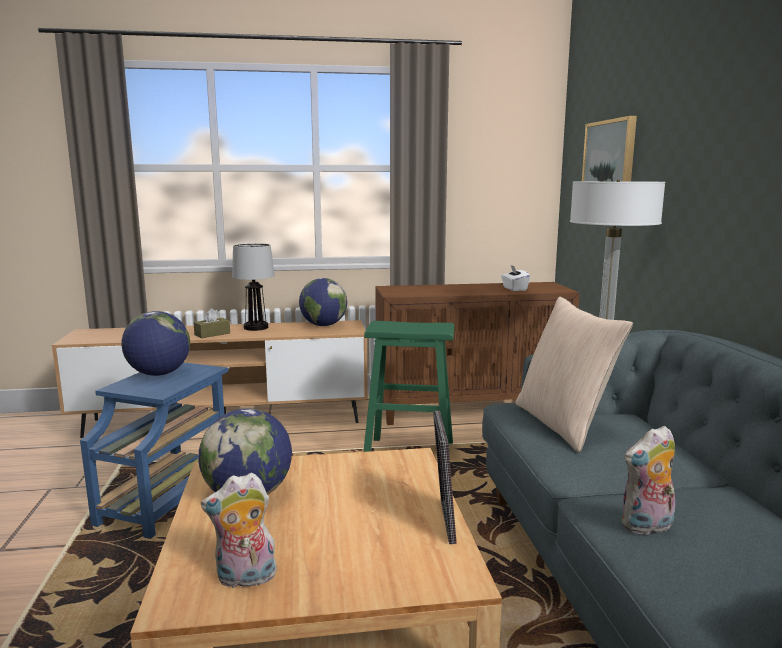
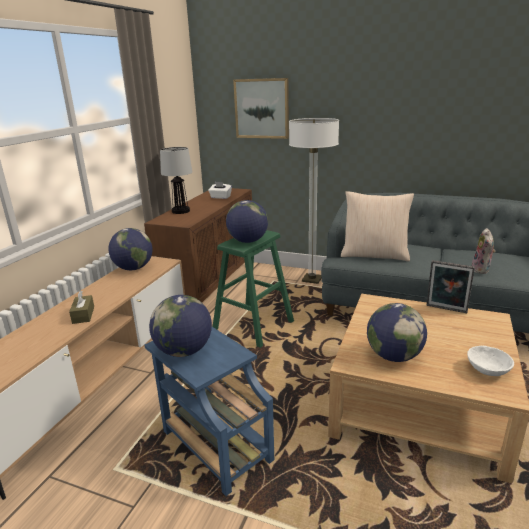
camera: 60 degrees left, 10 degrees up
plush toy [201,473,277,588] -> white bowl [467,346,514,376]
table lamp [232,243,275,331] -> table lamp moved to [160,147,192,214]
none -> globe [226,200,268,243]

